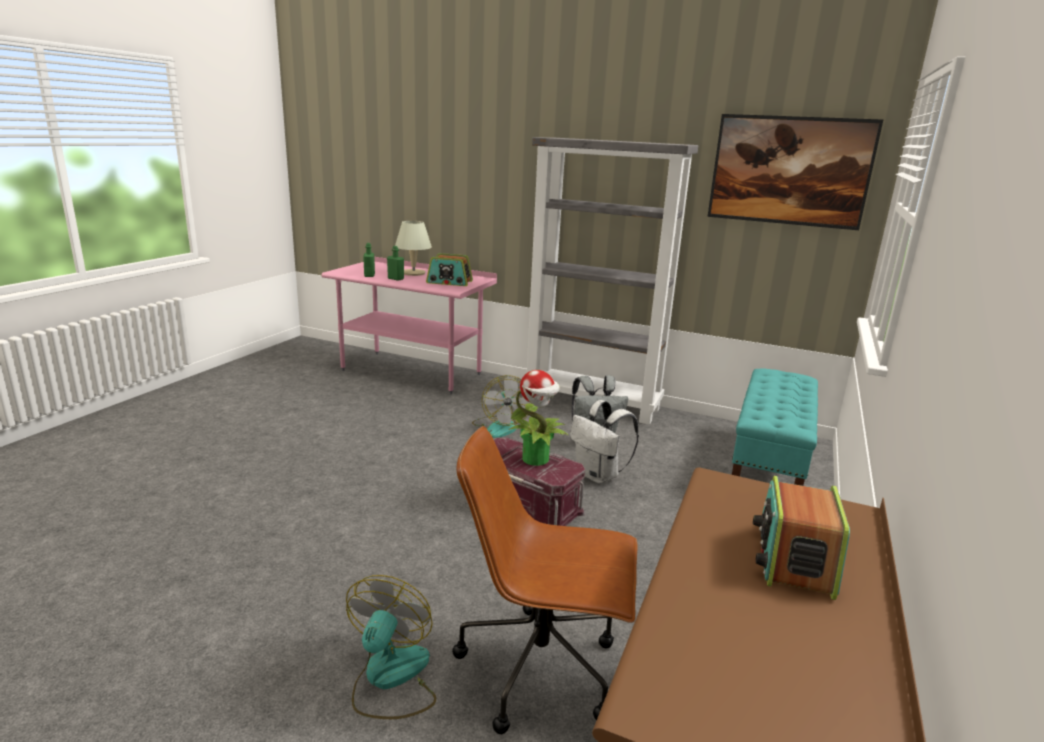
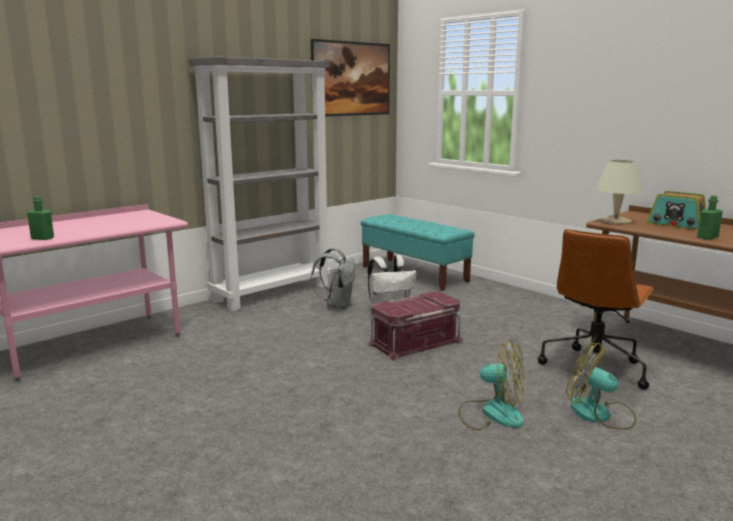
camera: 65 degrees left, 5 degrees down
green bottle [387,246,404,281] -> green bottle moved to [697,196,723,240]
beige table lamp [395,221,432,276] -> beige table lamp moved to [596,160,643,225]
radio [426,253,473,286] -> none
fan [472,375,531,438] -> fan moved to [458,340,525,430]
potted plant [508,370,568,466] -> none

